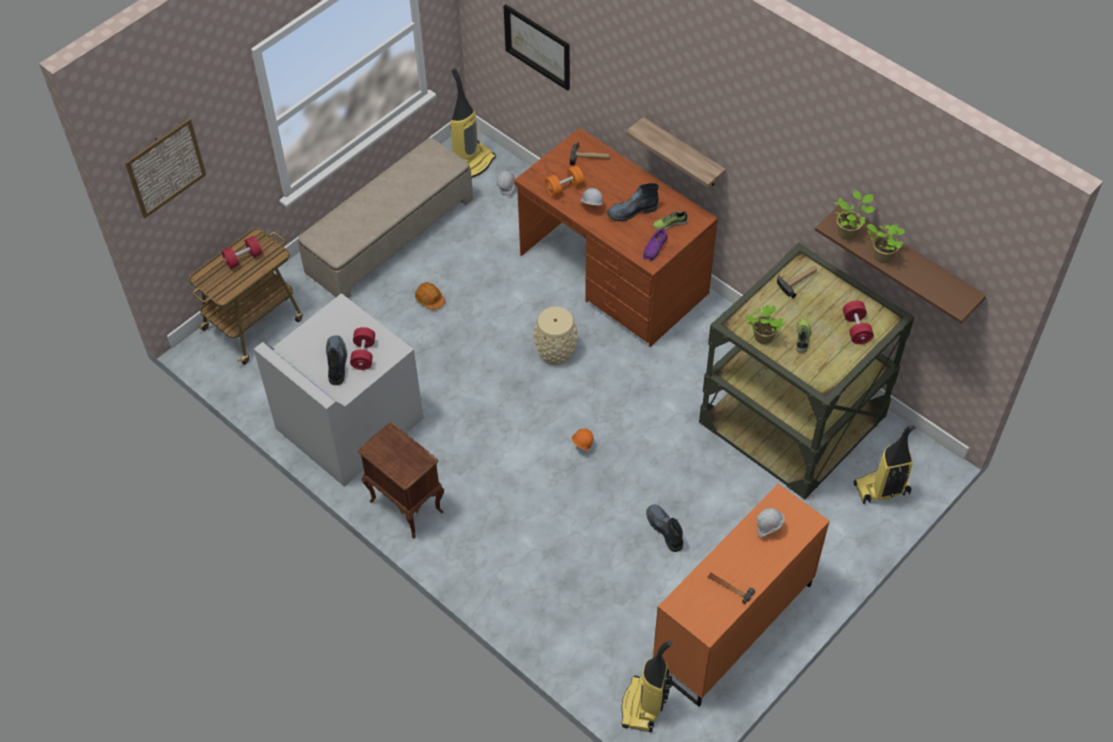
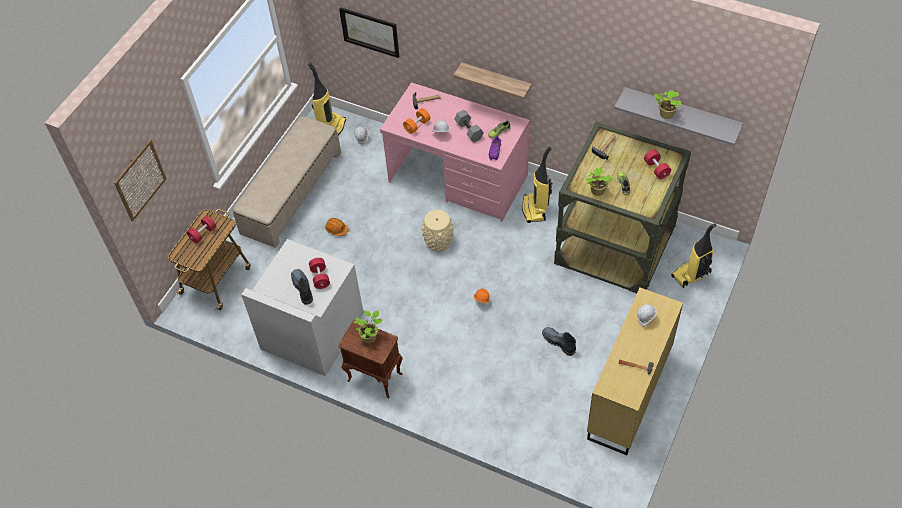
camera: 15 degrees left, 0 degrees up
brown desk [514,128,718,347] -> pink desk [380,82,530,222]
boot [607,183,659,221] -> grey dumbbell [454,110,484,142]
vacuum cleaner [621,640,672,732] -> vacuum cleaner moved to [522,146,552,223]
orange dresser [653,484,830,707] -> beige dresser [587,288,683,455]
brown shelf [815,205,986,323] -> grey shelf [614,87,744,146]
potted plant [835,191,876,240] -> potted plant moved to [354,311,383,344]

